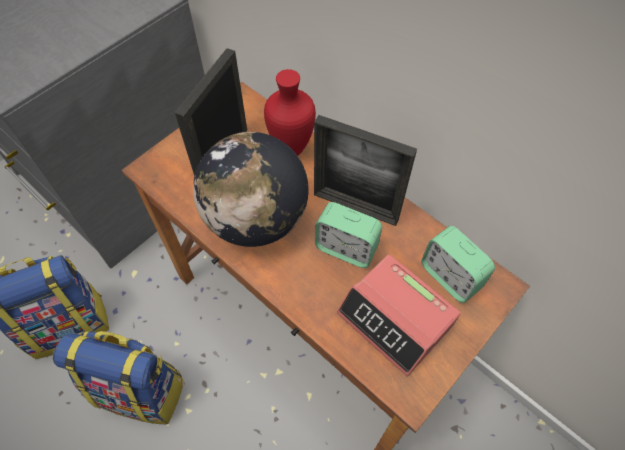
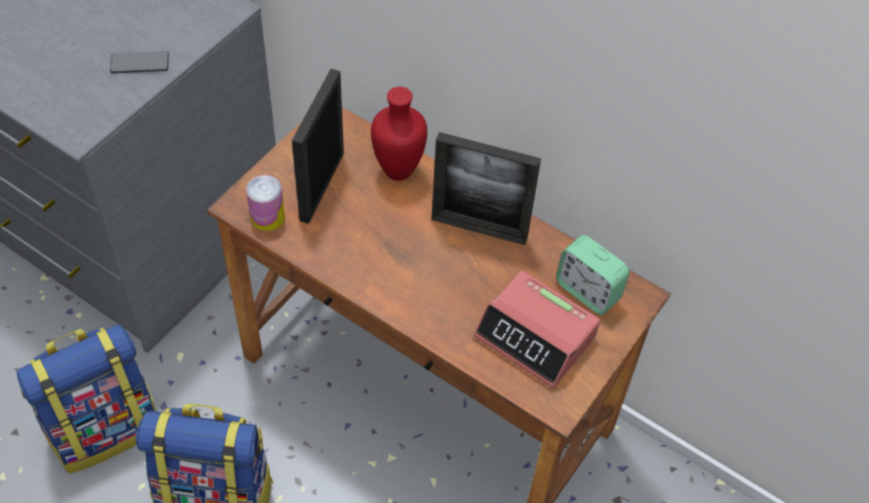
camera: 10 degrees left, 5 degrees down
globe [193,132,309,247] -> none
alarm clock [315,202,382,268] -> none
none -> phone [110,51,169,73]
none -> can [246,175,285,231]

